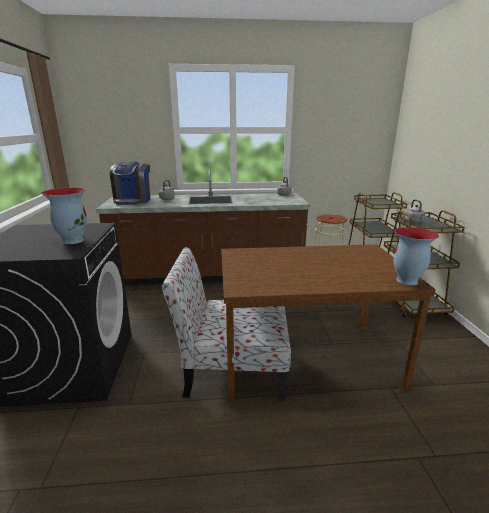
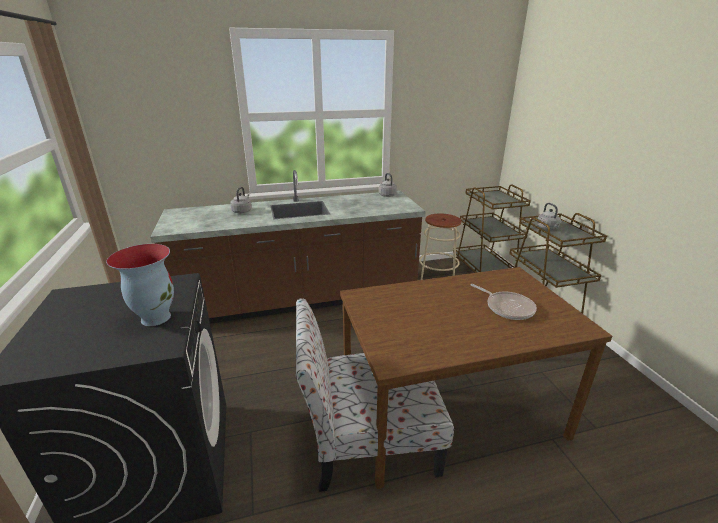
camera: 10 degrees left, 5 degrees up
coffee machine [110,161,150,205] -> none
vase [394,227,439,285] -> none
none -> frying pan [471,284,537,320]

